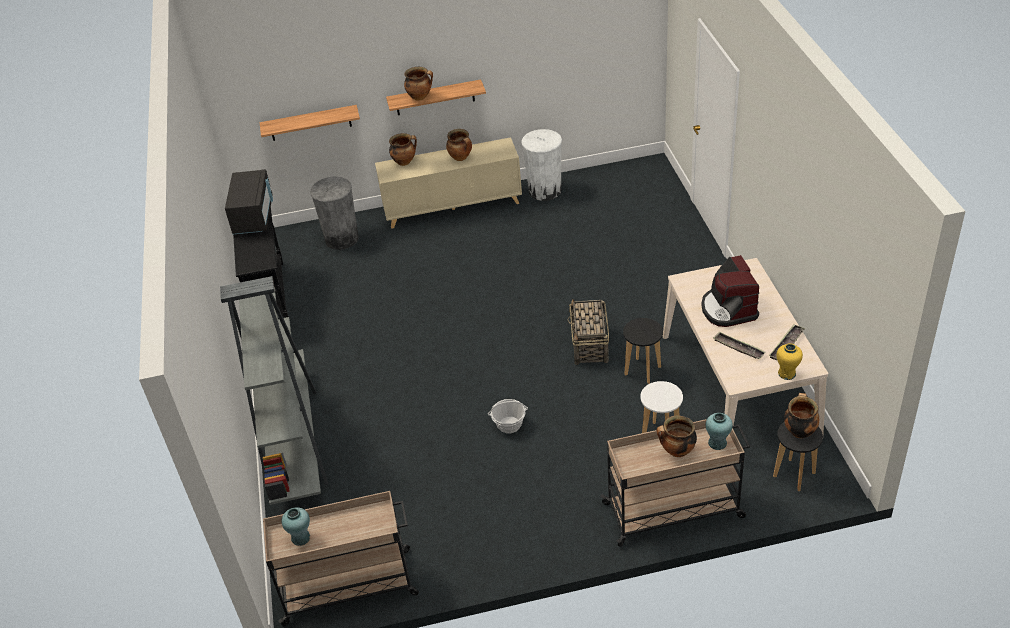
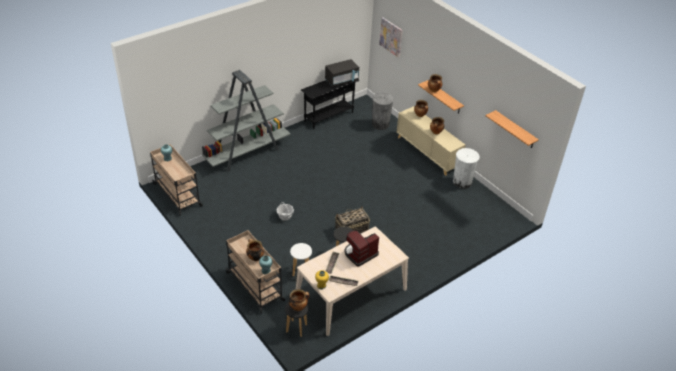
camera: 60 degrees right, 0 degrees up
shelf [260,105,360,141] -> shelf moved to [485,110,539,148]
none -> picture [379,17,403,58]

